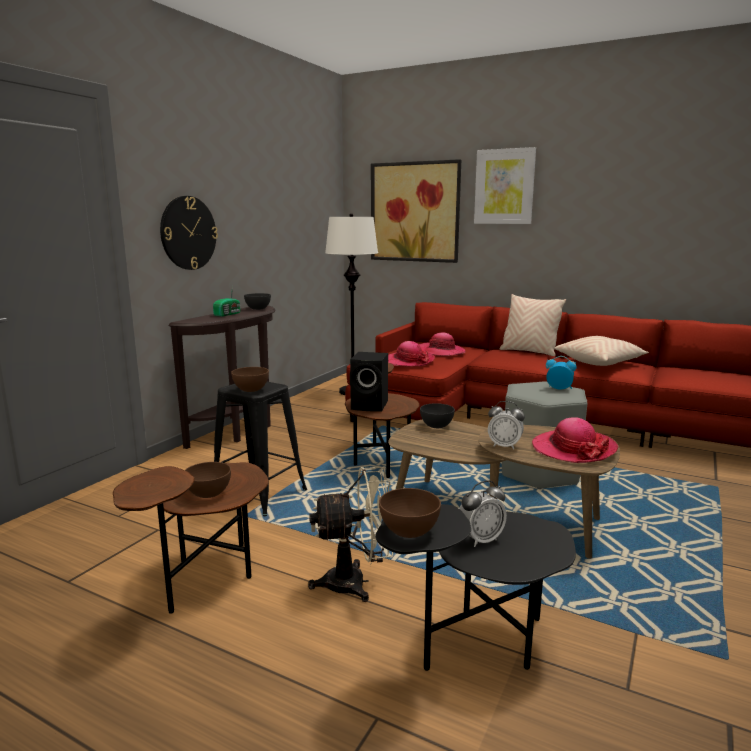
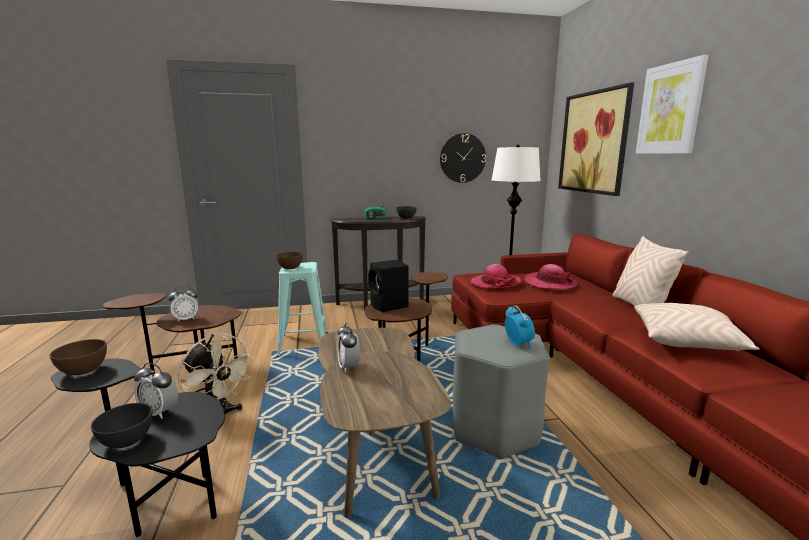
camera: 50 degrees right, 0 degrees up
wall clock [160,196,218,270] -> wall clock moved to [440,133,486,183]
brown bowl [185,462,231,498] -> alarm clock [168,286,198,322]
black stool [214,382,307,516] -> turquoise stool [277,262,328,357]
grey bowl [420,403,455,428] -> grey bowl moved to [91,403,153,448]
hat [532,417,619,463] -> none

